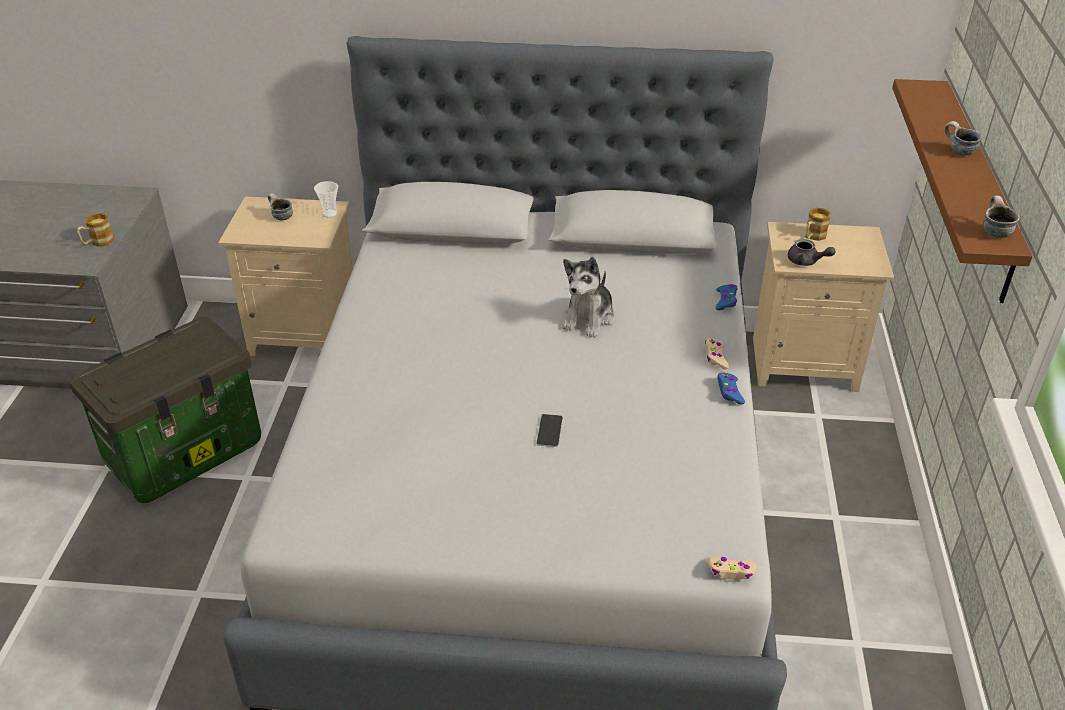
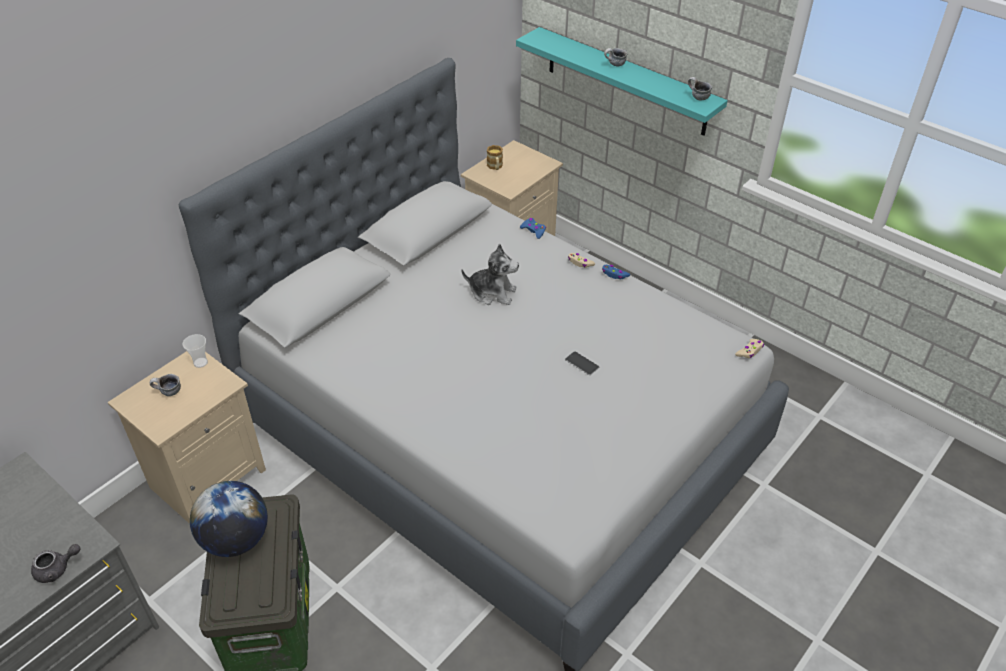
camera: 55 degrees left, 5 degrees up
mug [77,213,114,247] -> none
plush toy [562,257,615,338] -> plush toy turned 45 degrees counterclockwise [461,244,519,305]
grey teapot [788,239,836,266] -> grey teapot moved to [31,544,81,583]
brown shelf [892,79,1033,303] -> turquoise shelf [516,27,728,136]
none -> globe [190,481,268,557]

